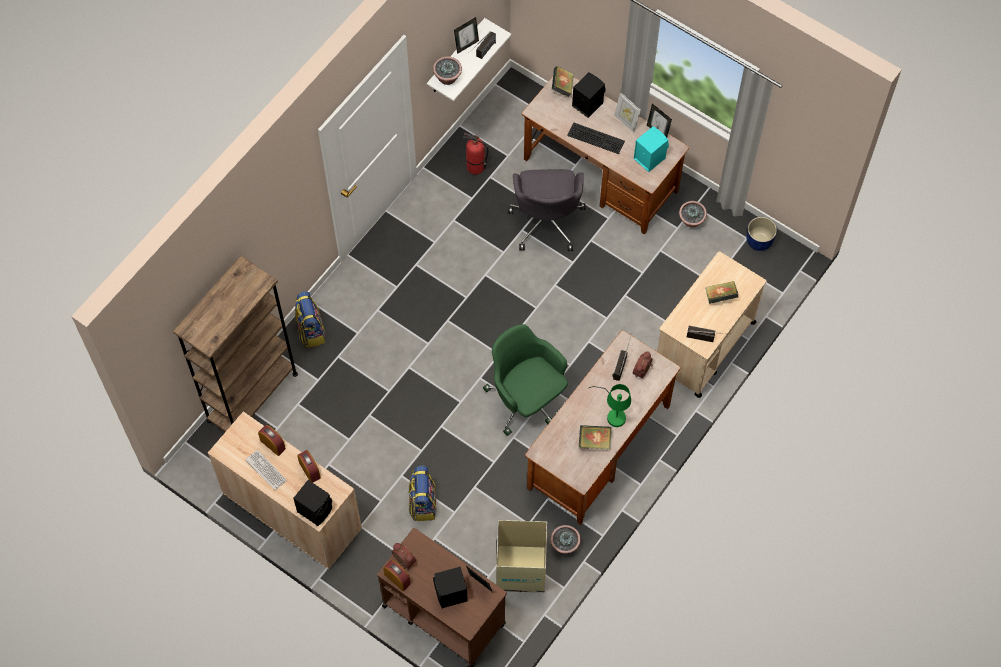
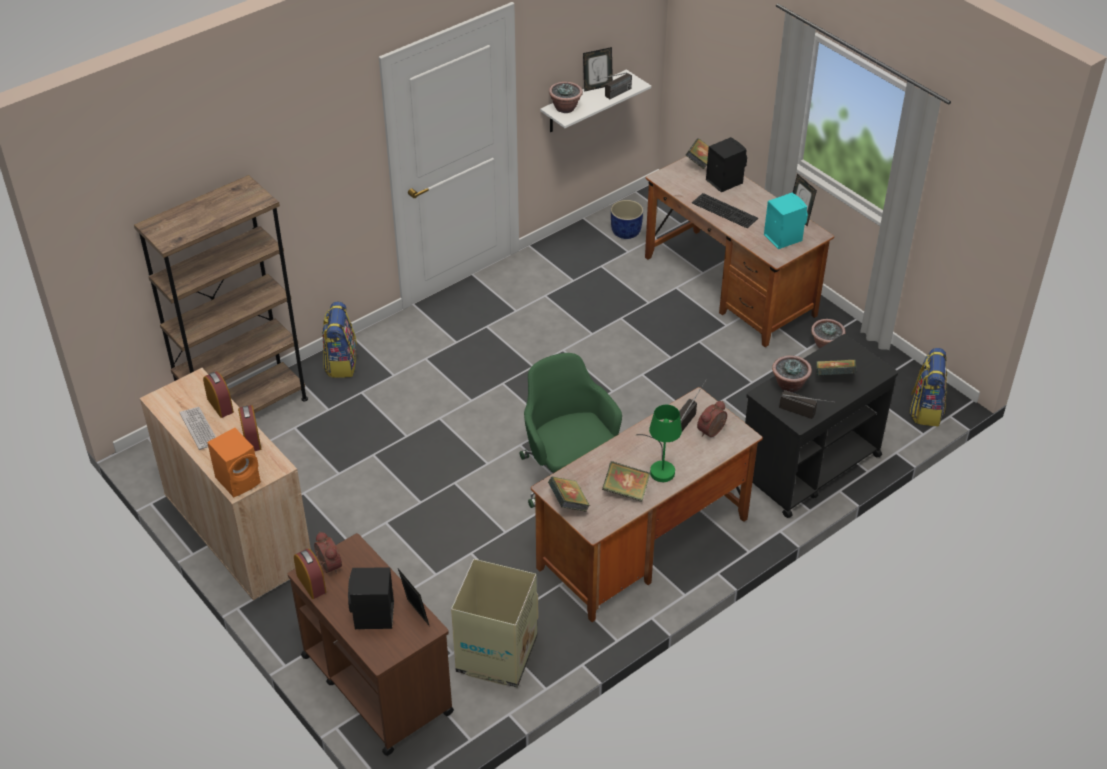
camera: 15 degrees right, 20 degrees down
black speaker [293,480,332,526] -> orange speaker [207,428,261,498]
backpack [408,465,436,521] -> backpack moved to [910,348,947,427]
fire extinguisher [463,133,488,175] -> none
grey office chair [508,169,586,251] -> none
potted plant [550,525,581,554] -> potted plant moved to [772,355,812,393]
picture frame [614,92,641,132] -> none
beige cart [657,251,766,398] -> black cart [745,334,898,518]
blue planter [747,217,777,251] -> blue planter moved to [611,200,643,239]
none -> book [548,477,590,512]

